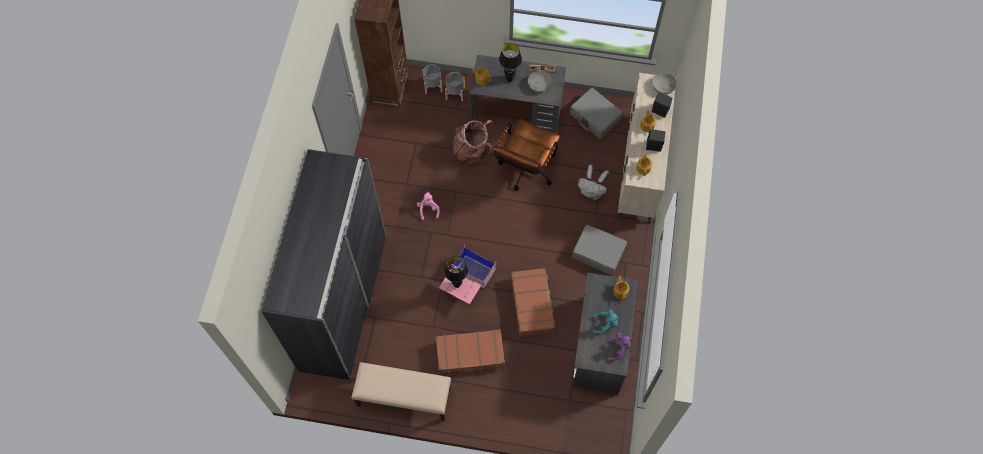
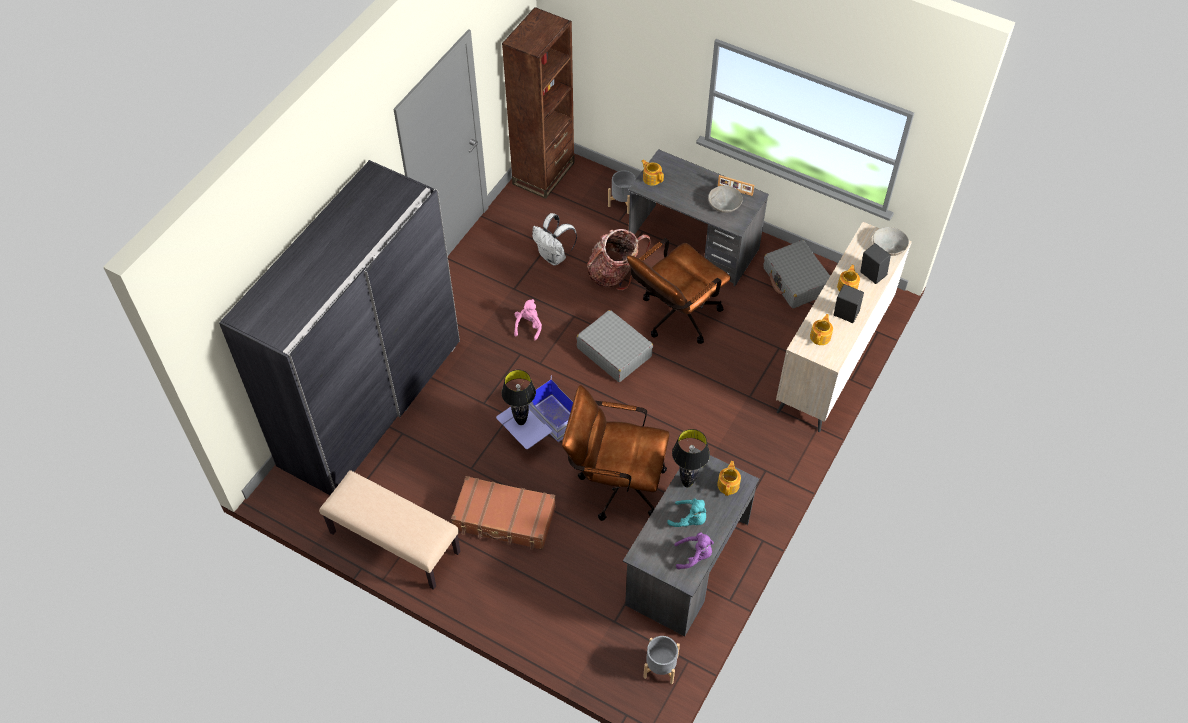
camera: 20 degrees right, 10 degrees down
grey planter [423,64,443,94] -> grey planter moved to [643,636,680,684]
pink storage box [439,245,497,304] -> blue storage box [496,375,573,449]
black table lamp [499,43,522,82] -> black table lamp moved to [672,429,710,487]
brown suitcase [511,268,556,337] -> brown office chair [562,385,670,521]
grey suitcase [572,224,627,275] -> grey suitcase moved to [576,310,653,382]
white backpack [578,165,610,200] -> white backpack moved to [532,213,577,266]

